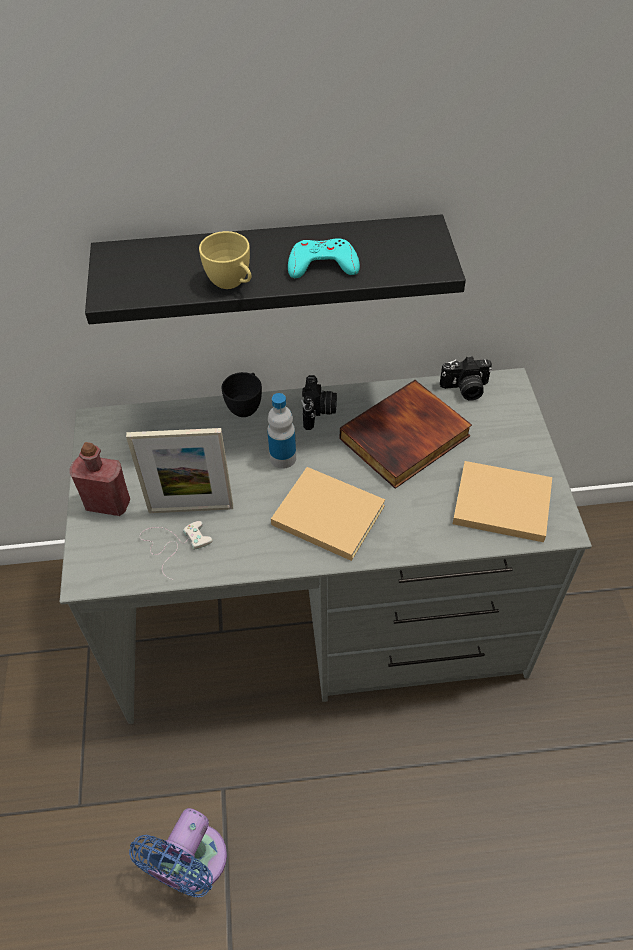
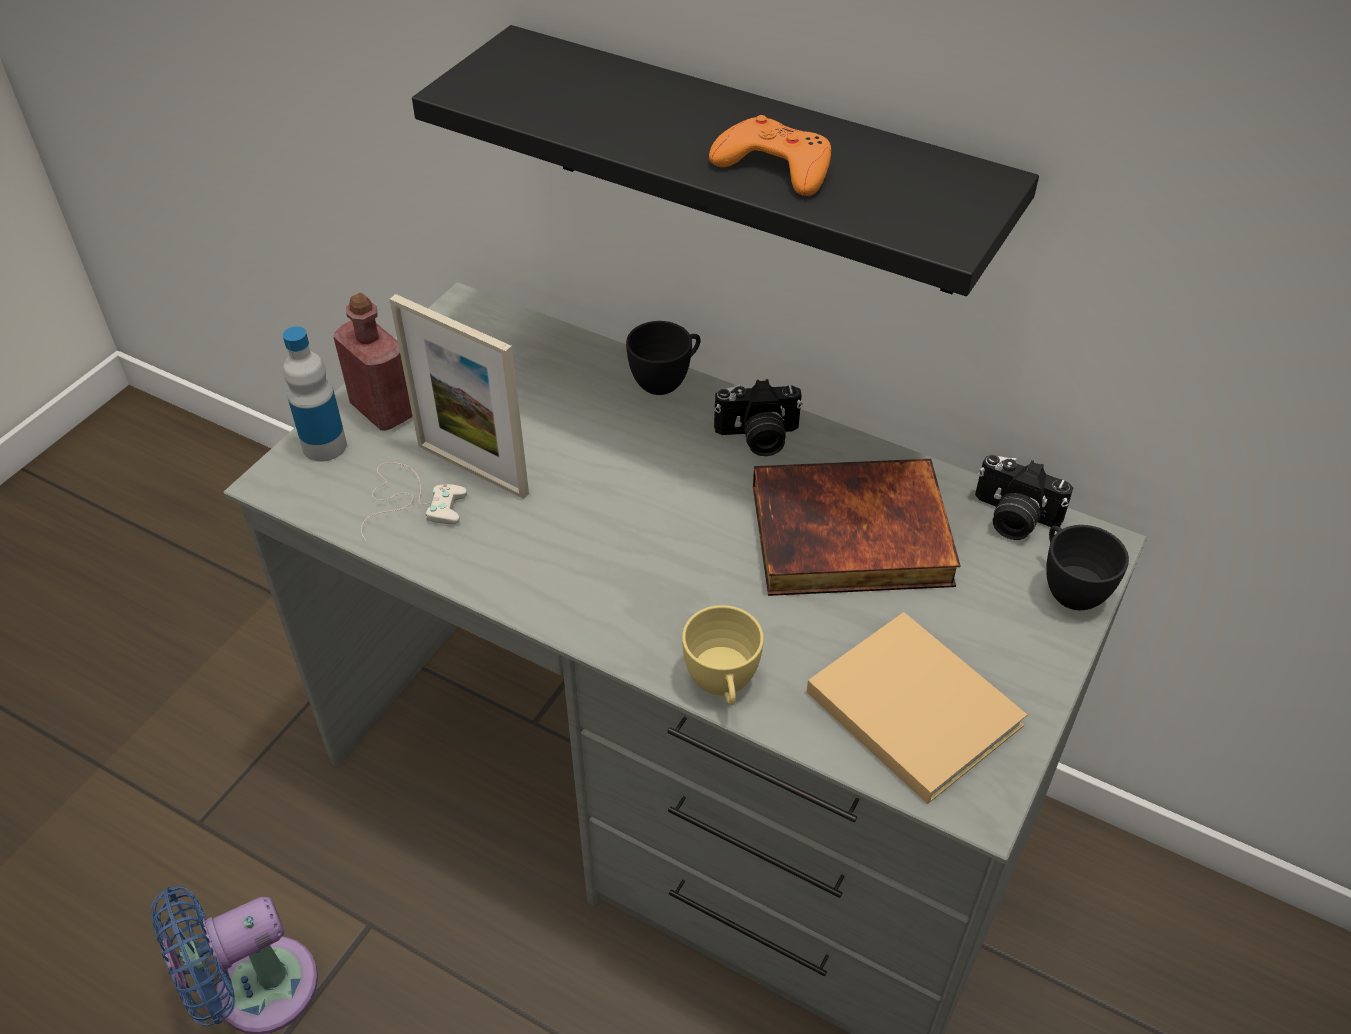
camera: 35 degrees right, 5 degrees down
yellow cup [199,231,251,289] -> yellow cup moved to [682,605,764,705]
bottle [267,393,296,469] -> bottle moved to [283,326,347,462]
beige book [271,467,385,561] -> none
turquoise game controller [288,238,360,278] -> orange game controller [709,115,831,196]
camera [301,375,337,430] -> camera turned 45 degrees clockwise [714,379,803,456]
none -> black cup [1046,525,1129,610]

